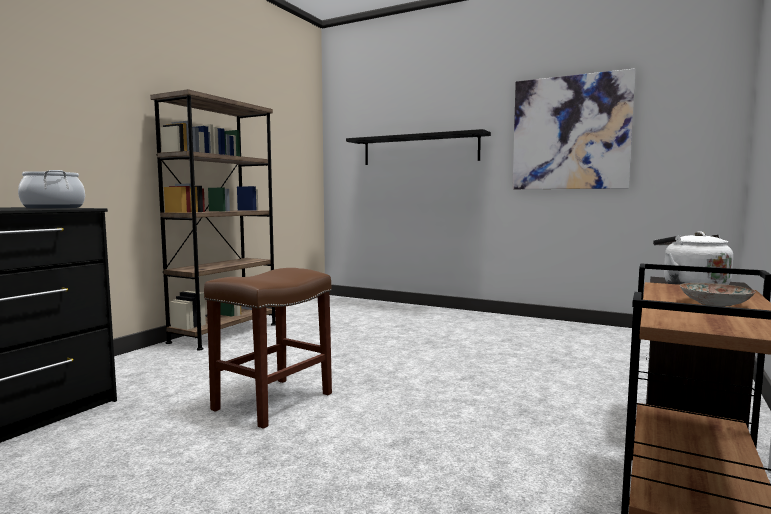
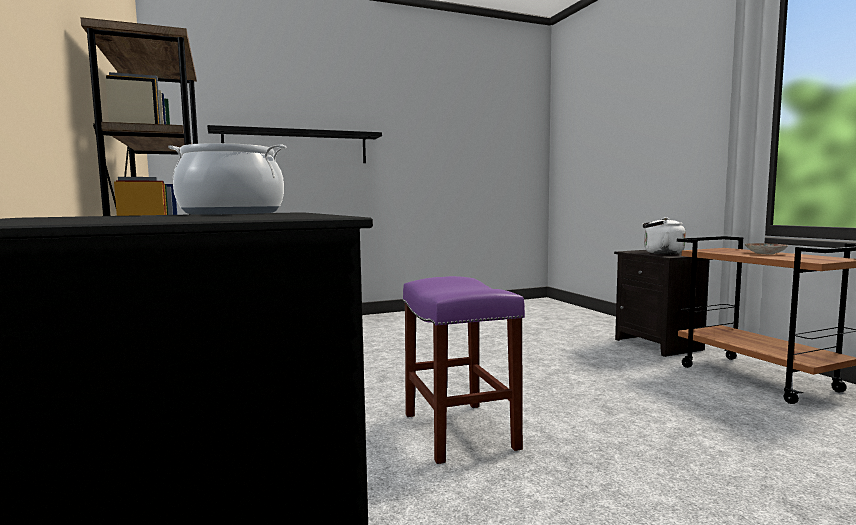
camera: 50 degrees left, 0 degrees up
brown stool [204,268,332,429] -> purple stool [402,276,525,464]
picture [512,68,635,189] -> none

